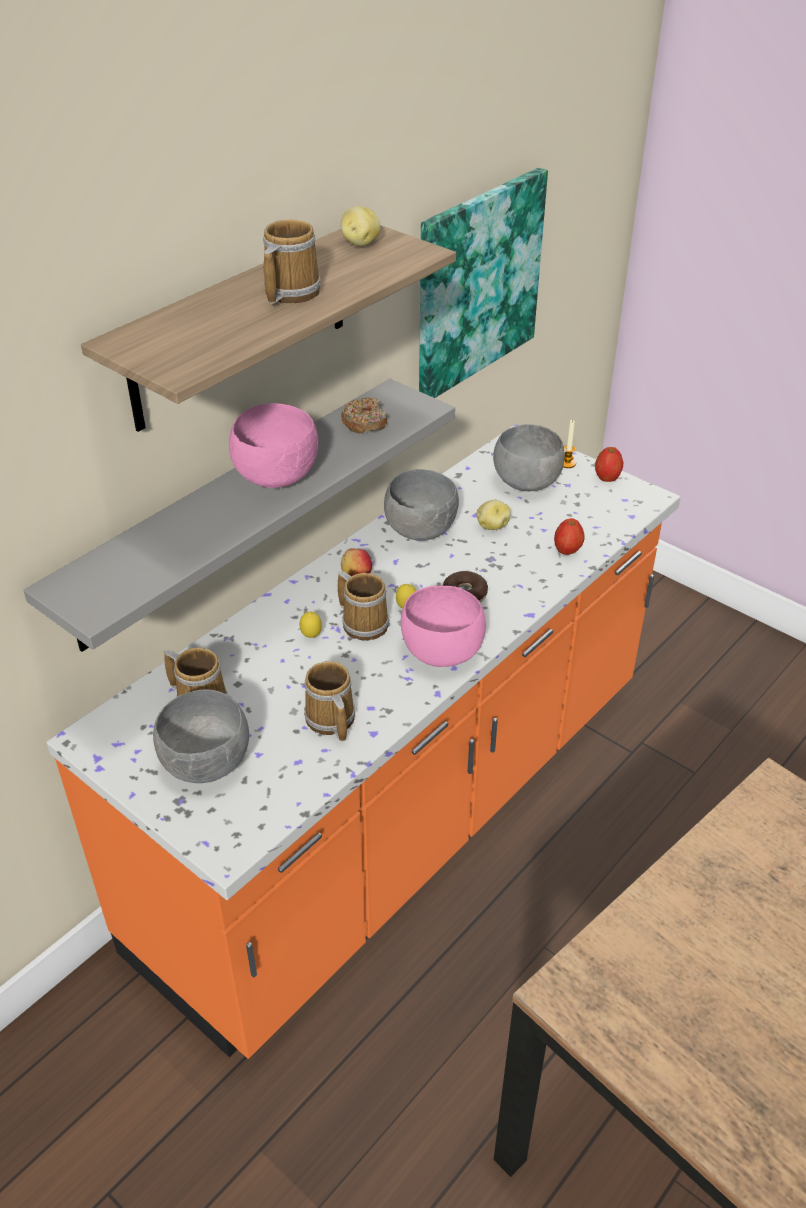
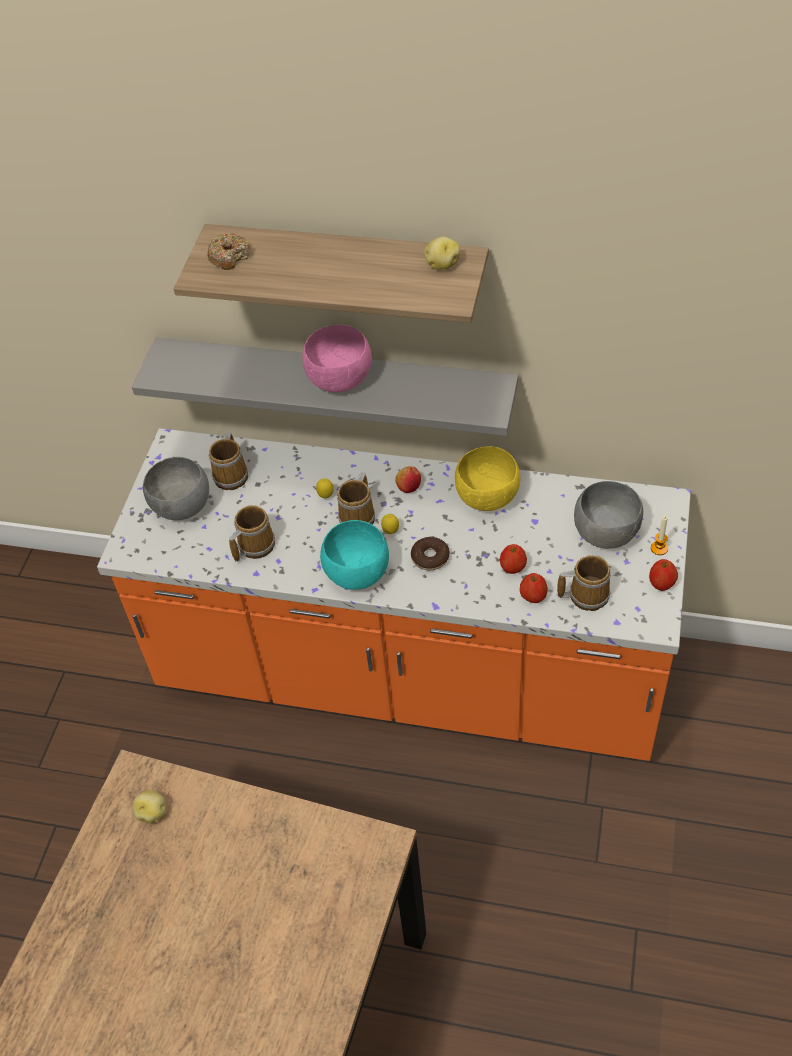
camera: 65 degrees right, 10 degrees up
mug [263,219,321,304] -> mug moved to [557,555,611,611]
donut [341,397,387,434] -> donut moved to [207,233,250,270]
grey bowl [384,469,459,541] -> yellow bowl [455,446,520,511]
pink bowl [401,586,486,667] -> turquoise bowl [320,520,389,590]
picture [419,168,548,398] -> none
potato [477,500,511,530] -> potato moved to [132,790,166,824]
none -> apple [500,544,527,574]

